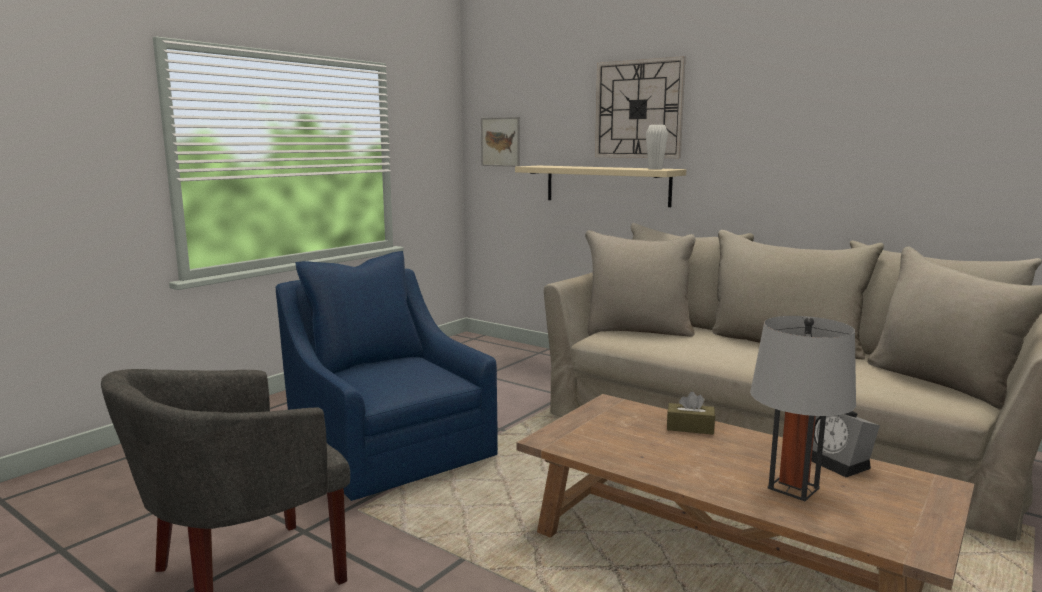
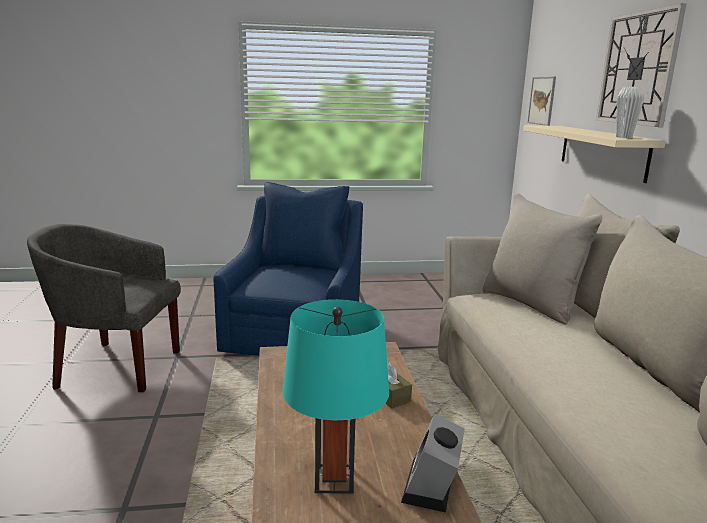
camera: 45 degrees right, 5 degrees up
grey table lamp [750,316,856,501] -> turquoise table lamp [283,299,389,494]

